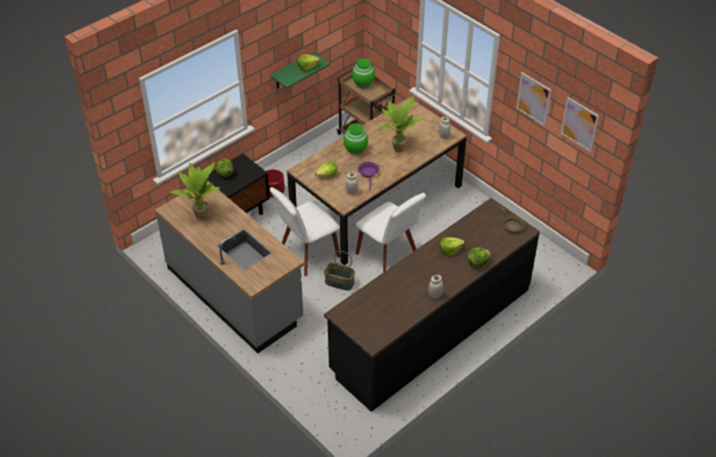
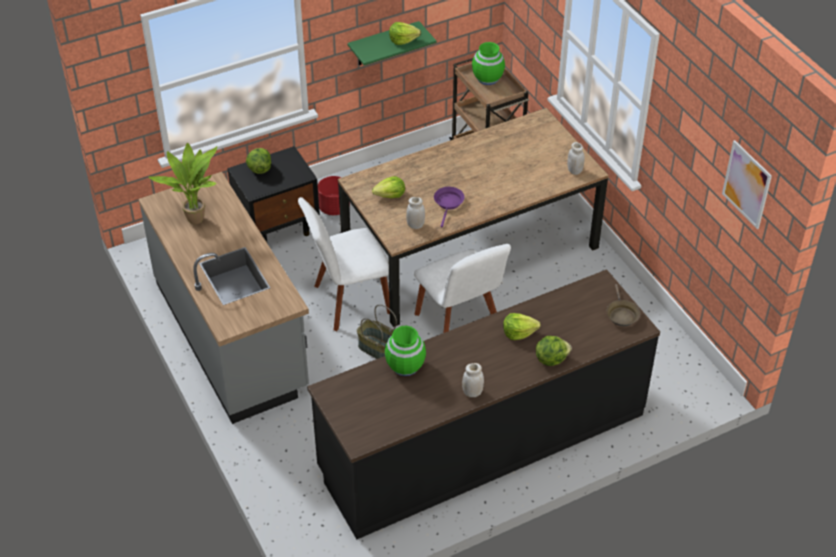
camera: 15 degrees right, 0 degrees up
green vase [344,124,368,155] -> green vase moved to [385,326,426,376]
potted plant [379,96,424,153] -> none
picture [516,72,552,126] -> none

